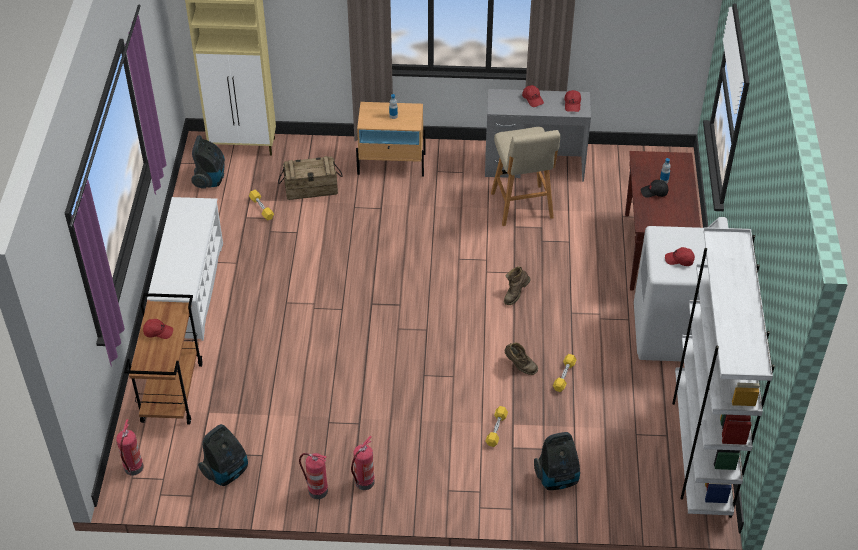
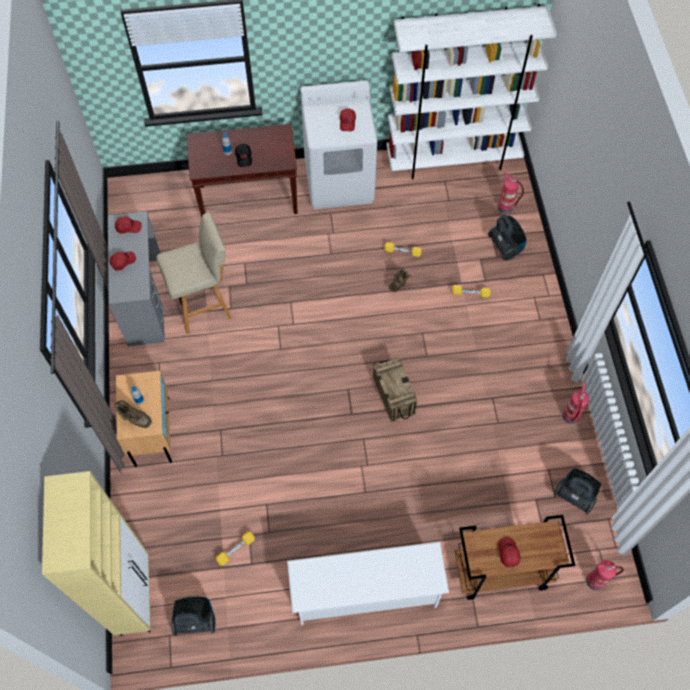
camera: 100 degrees left, 15 degrees up
crate [278,156,343,200] -> crate moved to [373,357,417,422]
fire extinguisher [351,436,375,490] -> fire extinguisher moved to [498,172,524,214]
brown boot [504,266,530,305] -> brown boot moved to [115,400,152,428]

